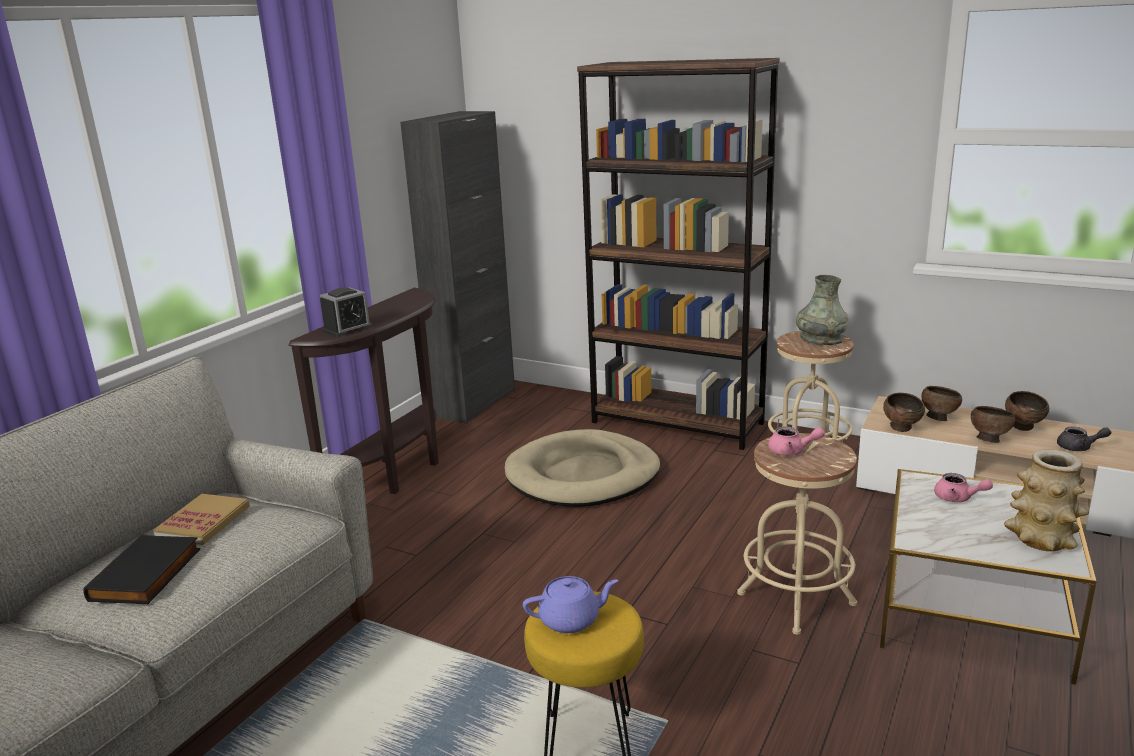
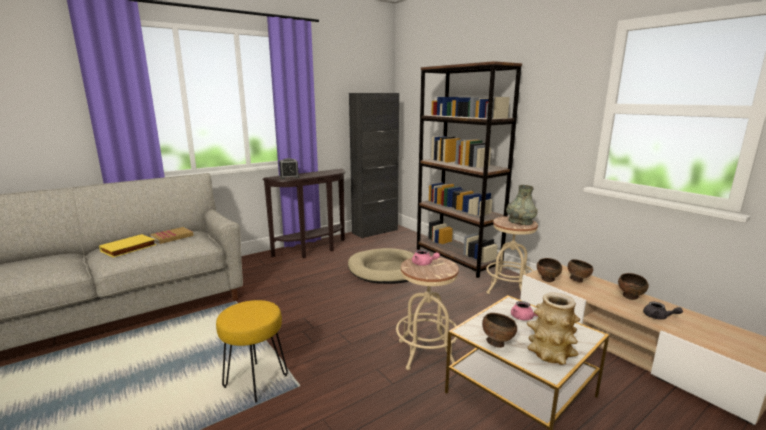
camera: 25 degrees right, 5 degrees down
black book [83,534,200,604] -> yellow book [99,234,156,257]
purple teapot [523,576,618,633] -> none
brown bowl [971,406,1015,443] -> brown bowl moved to [482,313,517,348]

